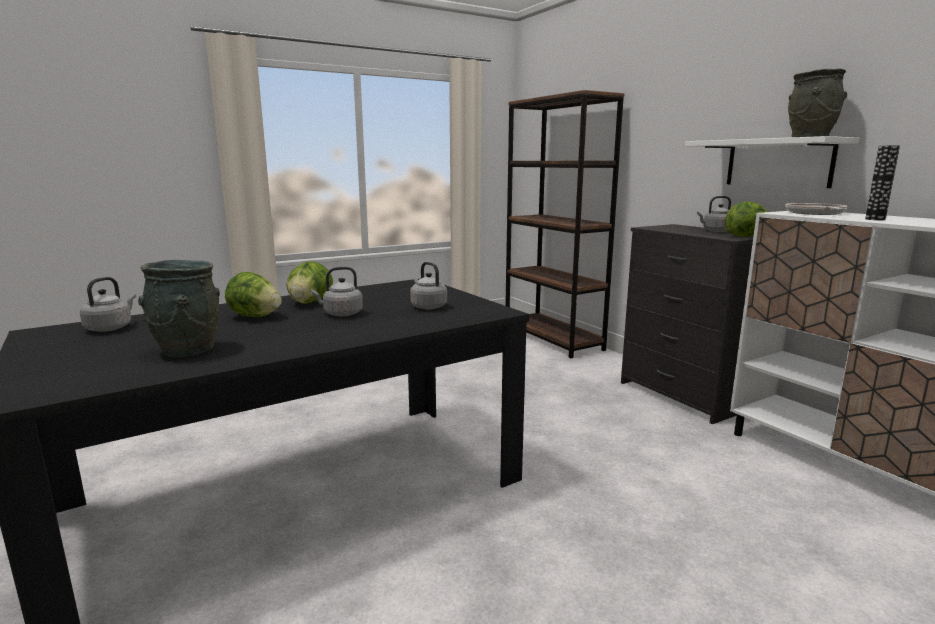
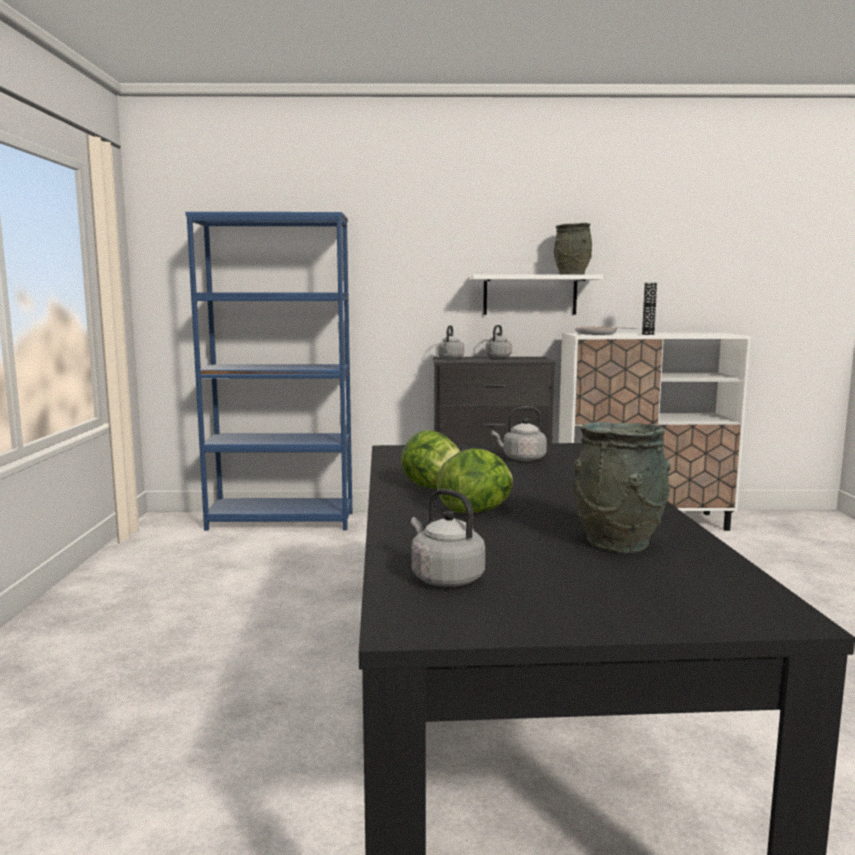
camera: 60 degrees left, 5 degrees down
grey kettle [311,267,363,316] -> grey kettle moved to [438,325,464,359]
brown bookcase [505,90,625,359] -> blue bookcase [186,212,352,530]
lettuce [725,201,768,237] -> none

